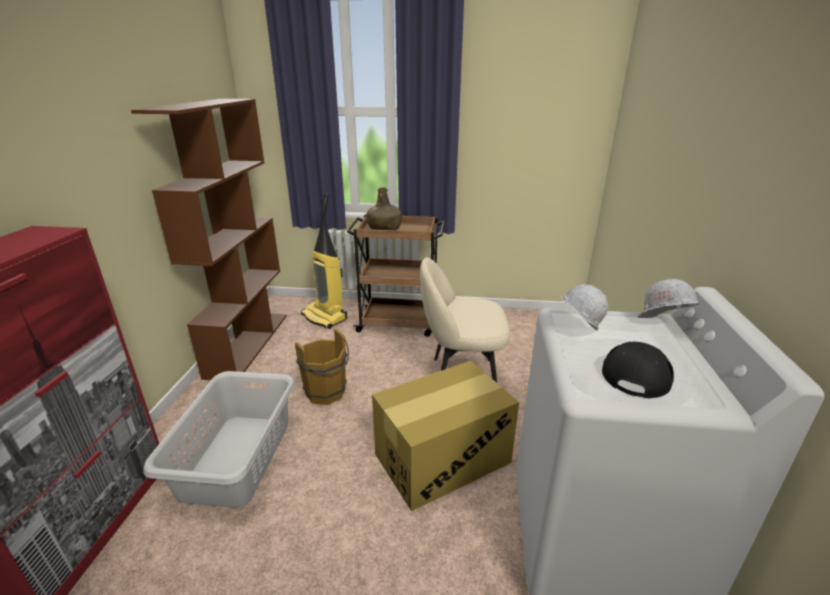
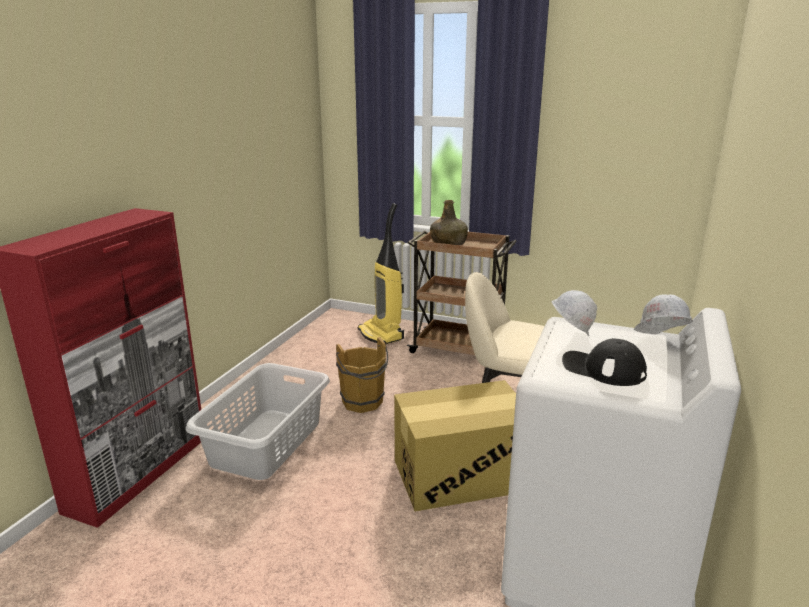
camera: 15 degrees right, 5 degrees down
brown bookcase [131,99,287,380] -> none
black cap [602,342,674,398] -> black cap turned 105 degrees counterclockwise [562,338,647,386]

